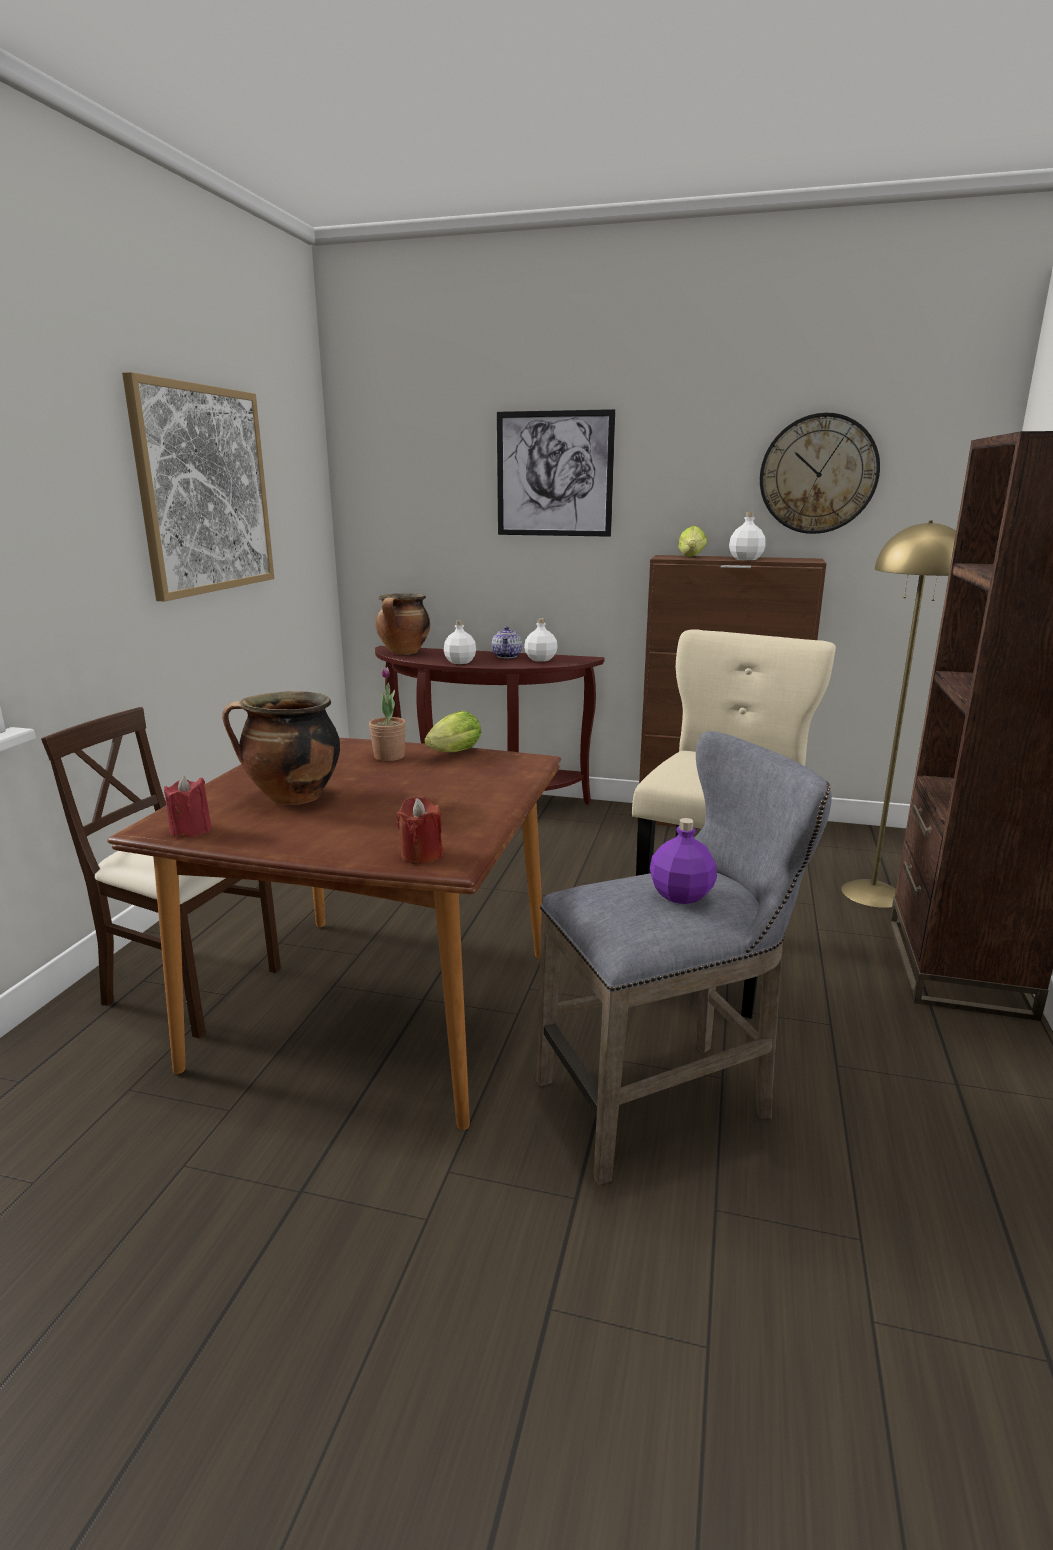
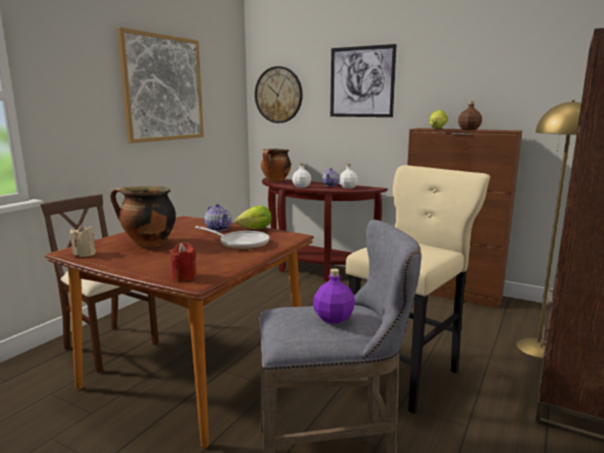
camera: 15 degrees right, 5 degrees down
red candle [164,775,211,838] -> beige candle [70,224,96,257]
potted plant [369,667,406,761] -> teapot [205,204,232,231]
white bottle [729,512,766,560] -> brown bottle [458,101,482,130]
wall clock [760,413,880,534] -> wall clock moved to [255,66,303,123]
none -> frying pan [195,226,269,250]

